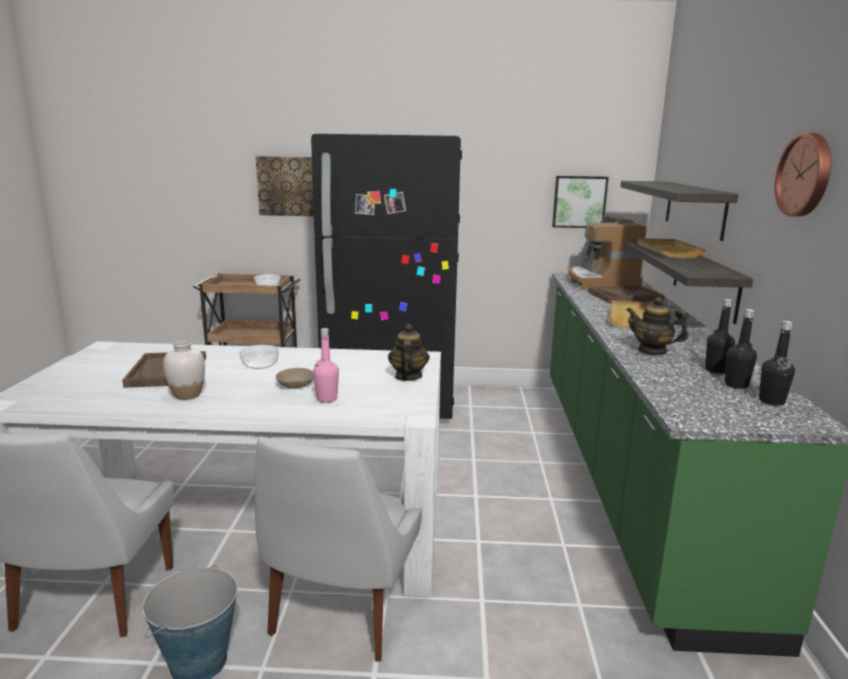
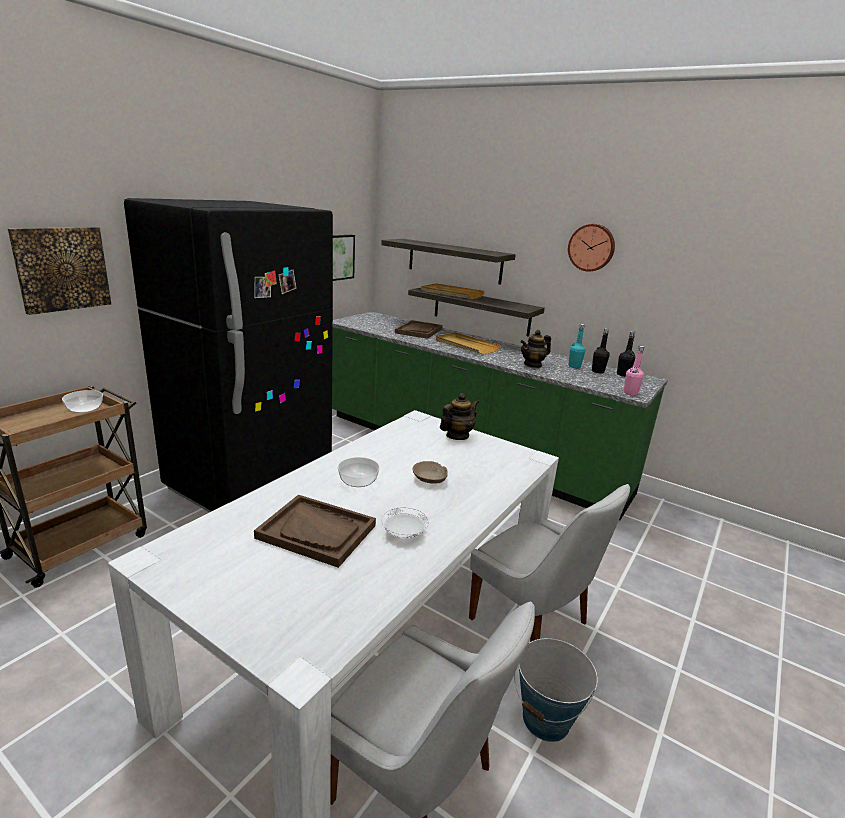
camera: 60 degrees left, 5 degrees up
white vase [163,341,205,400] -> white plate [381,507,429,538]
pink bottle [313,328,339,403] -> pink bottle moved to [624,346,644,396]
teapot [388,324,430,381] -> teapot turned 105 degrees clockwise [440,393,479,440]
coffee machine [569,216,647,289] -> none
black bottle [705,299,735,374] -> turquoise bottle [568,324,585,368]

